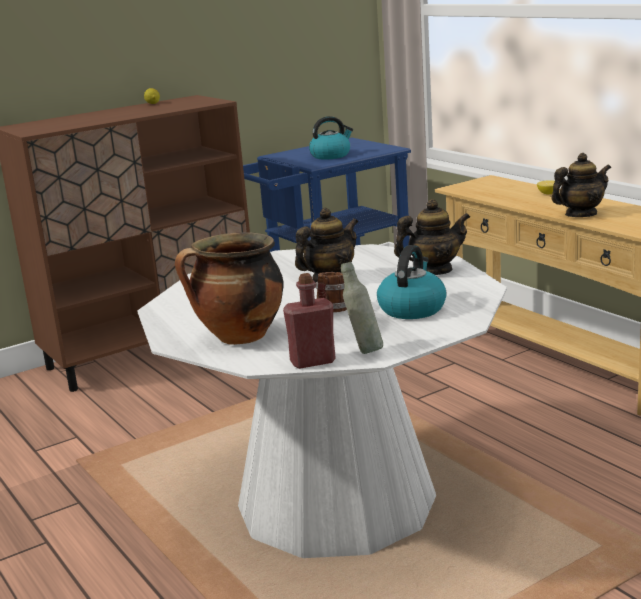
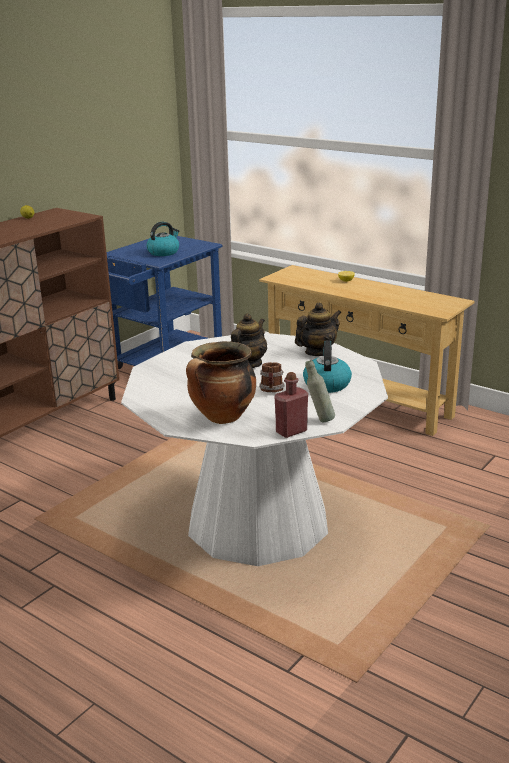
camera: 20 degrees left, 5 degrees up
teapot [552,153,611,217] -> none

